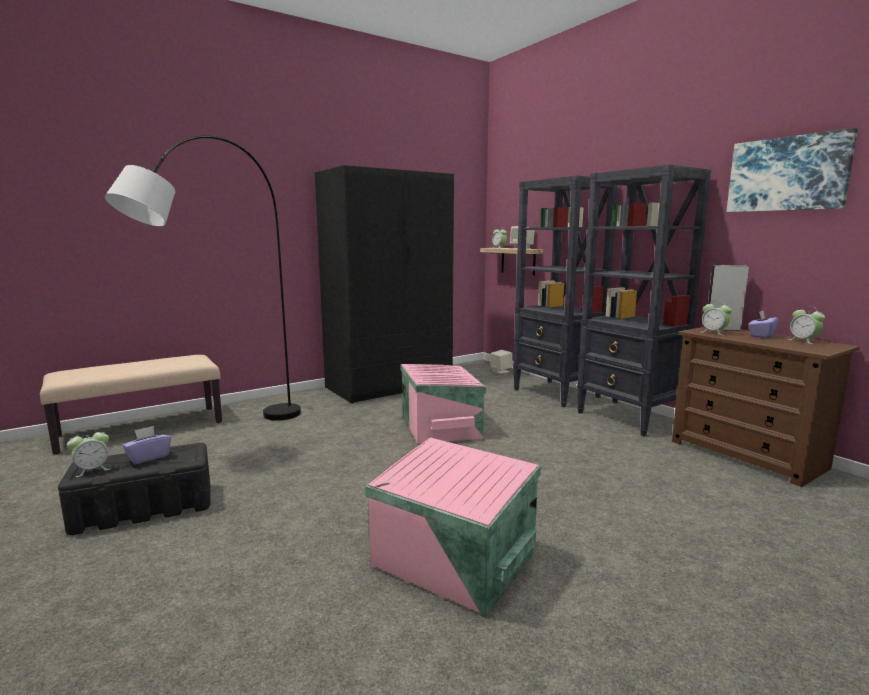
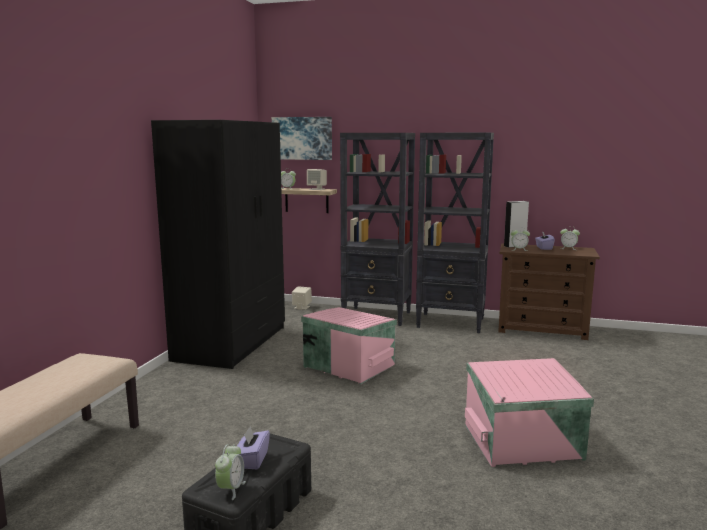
camera: 40 degrees left, 0 degrees up
grey floor lamp [105,135,301,421] -> none
picture [727,128,858,212] -> picture moved to [272,117,332,160]

